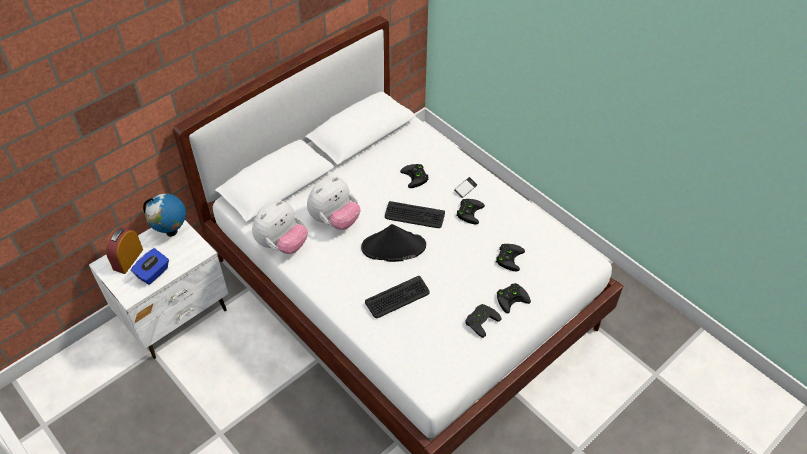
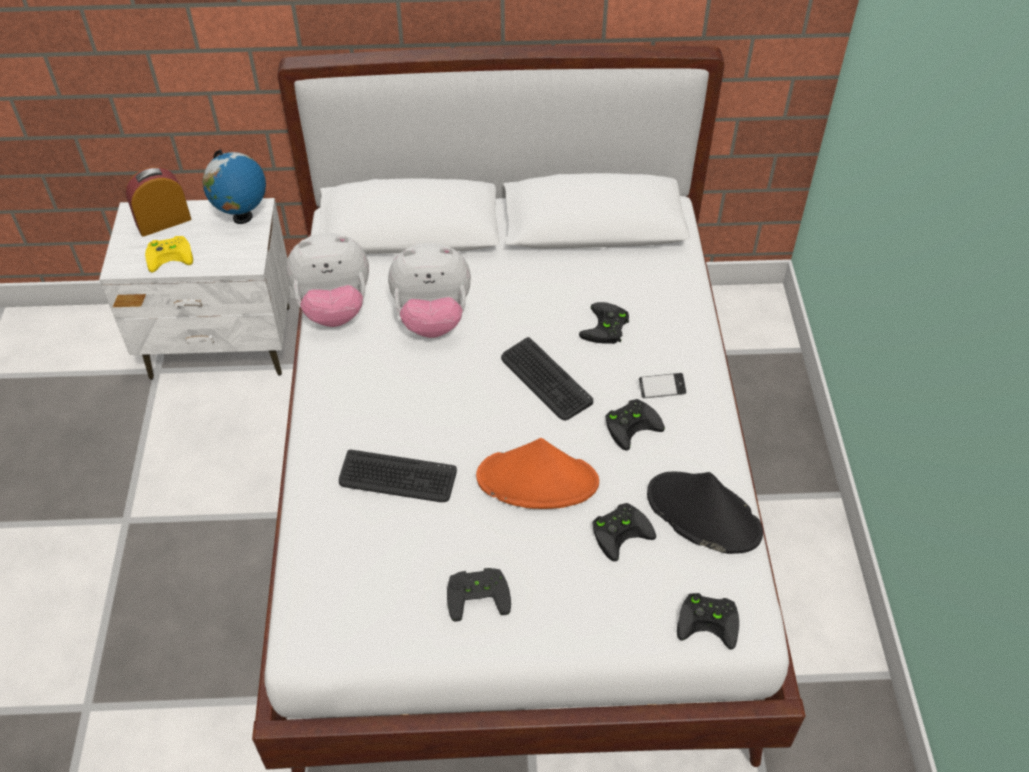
camera: 40 degrees right, 0 degrees up
blue tissue box [131,248,169,285] -> yellow game controller [145,236,193,273]
black hat [361,224,426,262] -> black hat moved to [647,472,763,554]
black game controller [497,283,531,314] -> black game controller moved to [677,593,739,650]
none -> orange hat [476,438,599,509]

